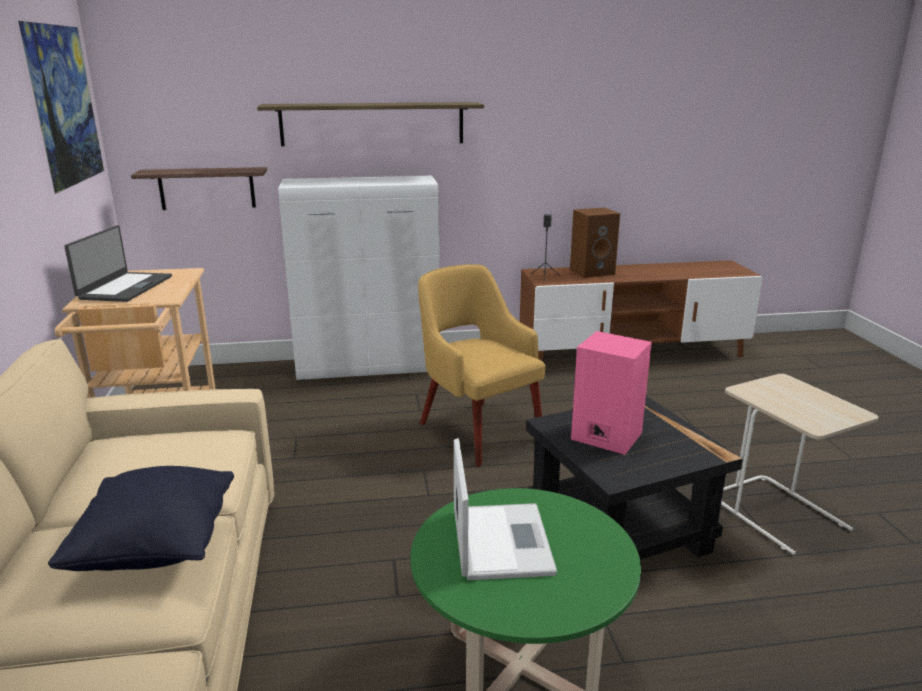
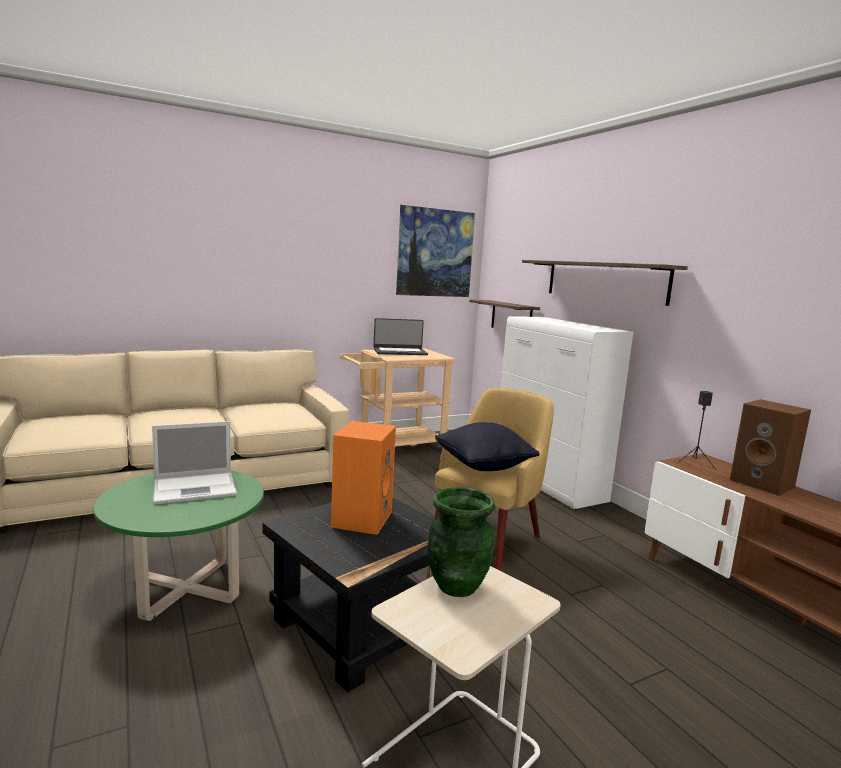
camera: 70 degrees right, 10 degrees down
black pillow [48,466,234,571] -> black pillow moved to [435,422,540,471]
pink speaker [571,331,652,455] -> orange speaker [331,421,396,535]
none -> green vase [428,487,495,597]

